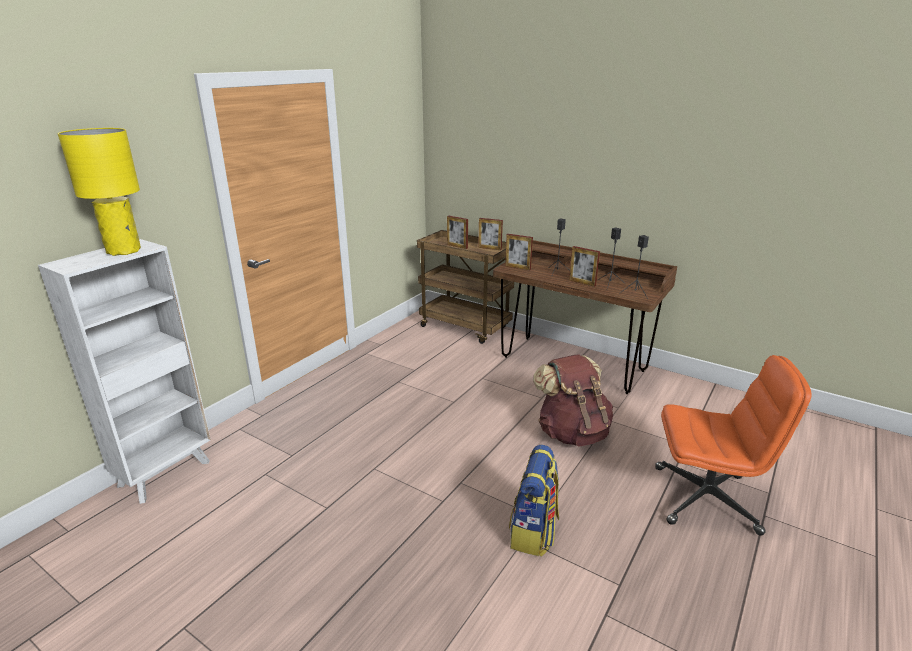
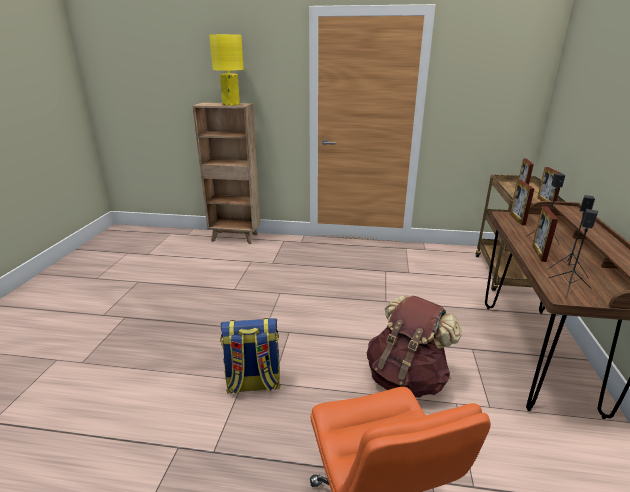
camera: 65 degrees right, 0 degrees up
white bookcase [38,239,211,504] -> brown bookcase [192,102,260,244]

